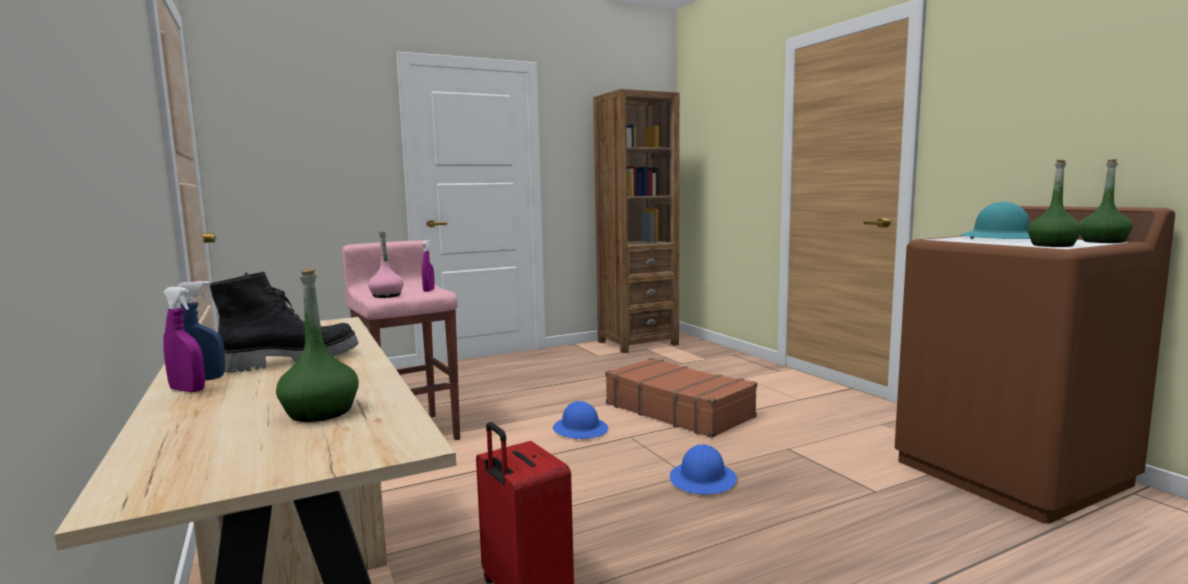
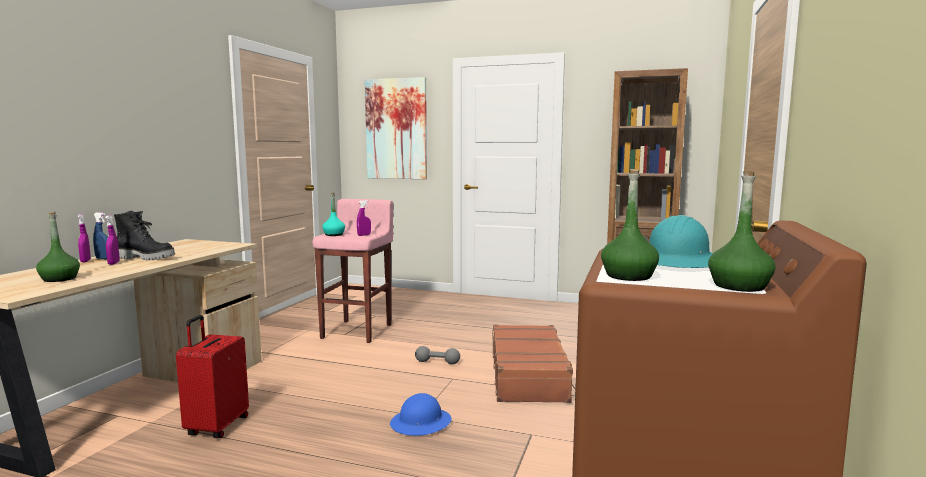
camera: 45 degrees right, 0 degrees up
pink bottle [368,231,404,298] -> turquoise bottle [322,192,345,236]
blue hard hat [553,401,608,439] -> grey dumbbell [415,346,460,364]
none -> purple spray bottle [105,215,120,265]
none -> picture [365,77,427,179]

